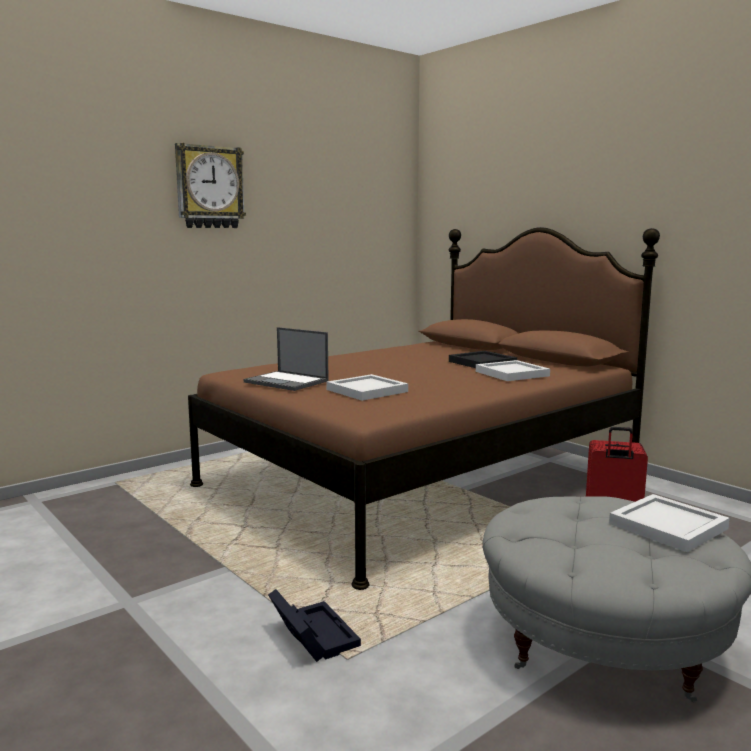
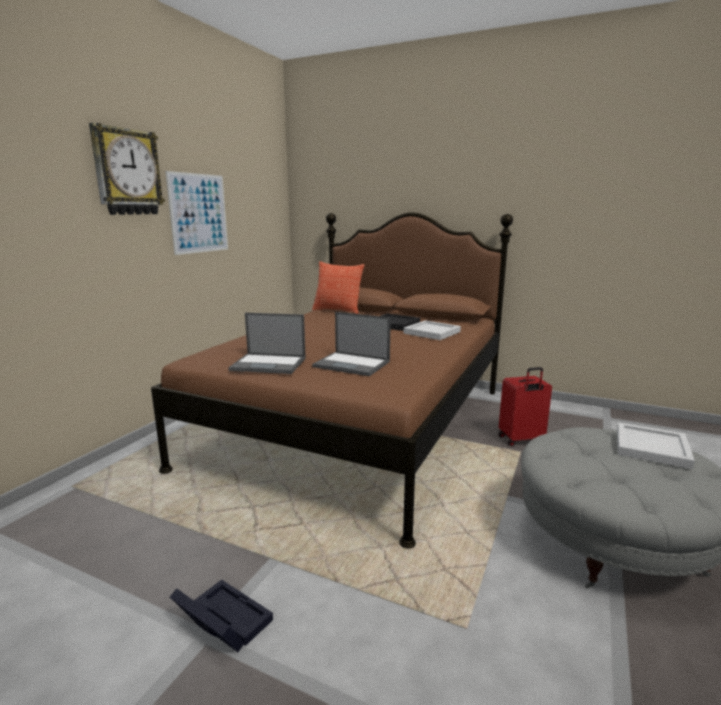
camera: 25 degrees left, 5 degrees up
black storage box [268,589,361,662] -> black storage box moved to [170,580,273,652]
white tray [327,374,408,401] -> laptop [312,312,391,376]
none -> picture [165,171,228,255]
none -> orange pillow [312,261,364,314]

